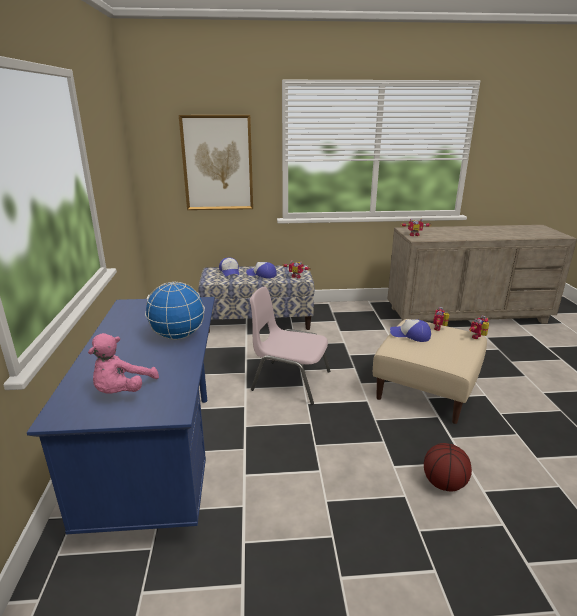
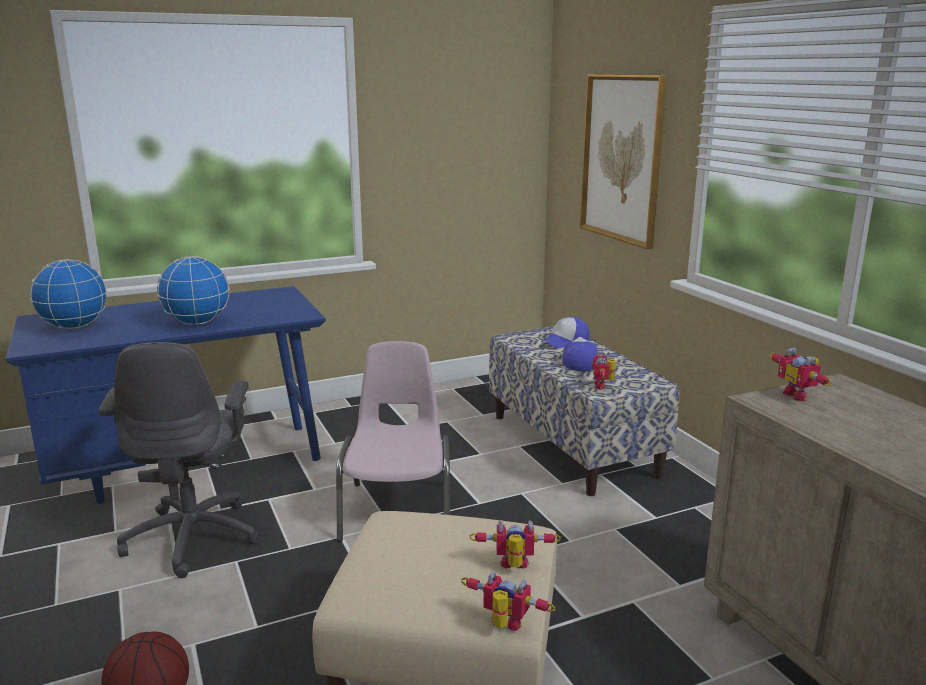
camera: 70 degrees right, 5 degrees down
pink plush toy [88,333,159,394] -> globe [30,259,107,329]
cap [390,319,431,342] -> none
none -> grey office chair [99,342,260,578]

